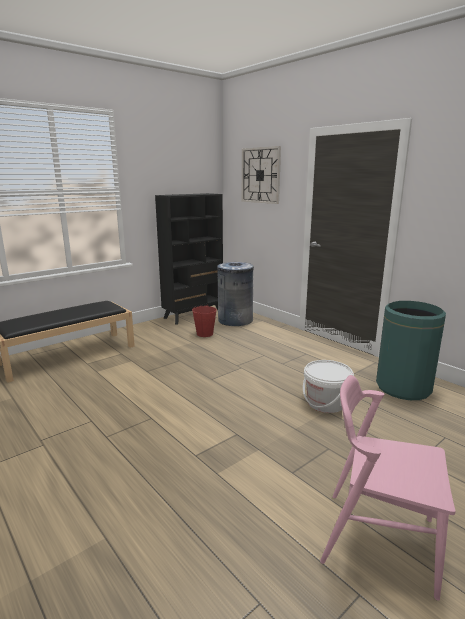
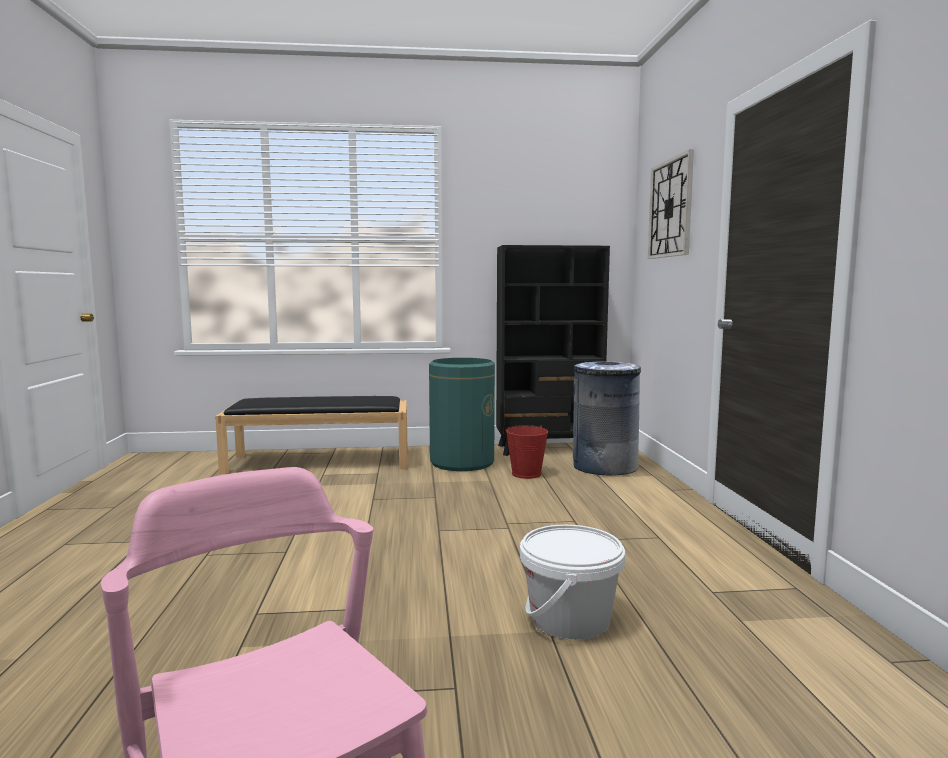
camera: 35 degrees right, 10 degrees down
green trash can [376,301,446,400] -> green trash can moved to [429,358,495,471]

